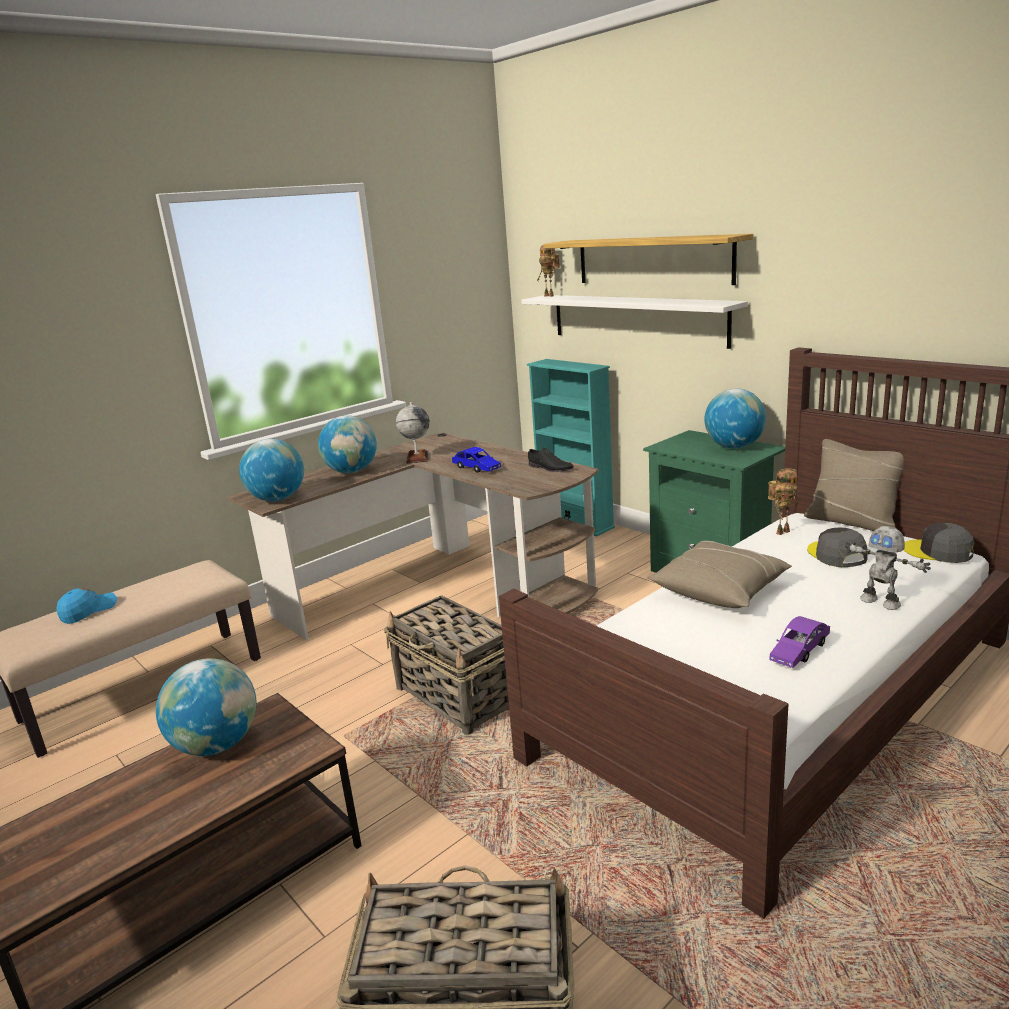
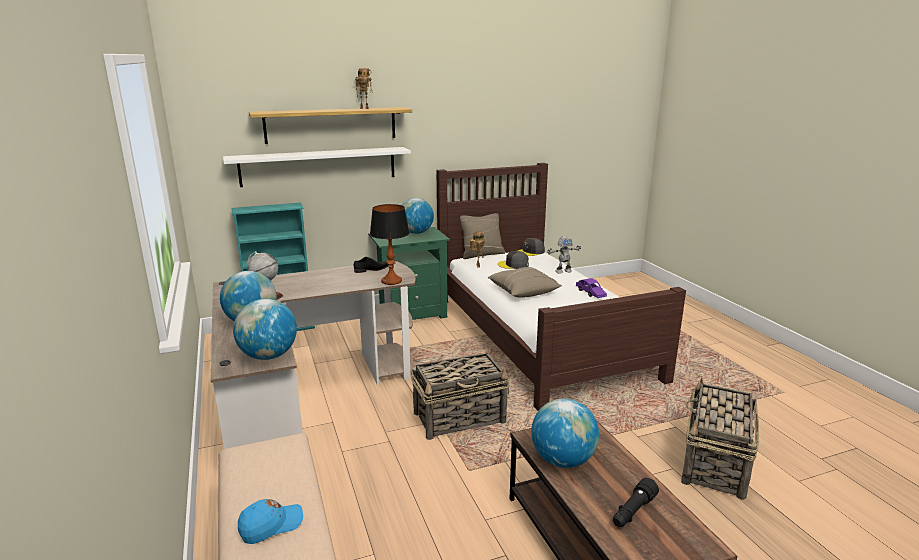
camera: 70 degrees left, 0 degrees up
blue cap [56,588,117,624] -> blue cap turned 90 degrees clockwise [238,499,303,544]
blue toy car [452,447,501,473] -> none
toy robot [537,245,560,297] -> toy robot moved to [355,68,371,109]
none -> table lamp [370,204,409,285]
none -> black flashlight [613,478,659,527]

